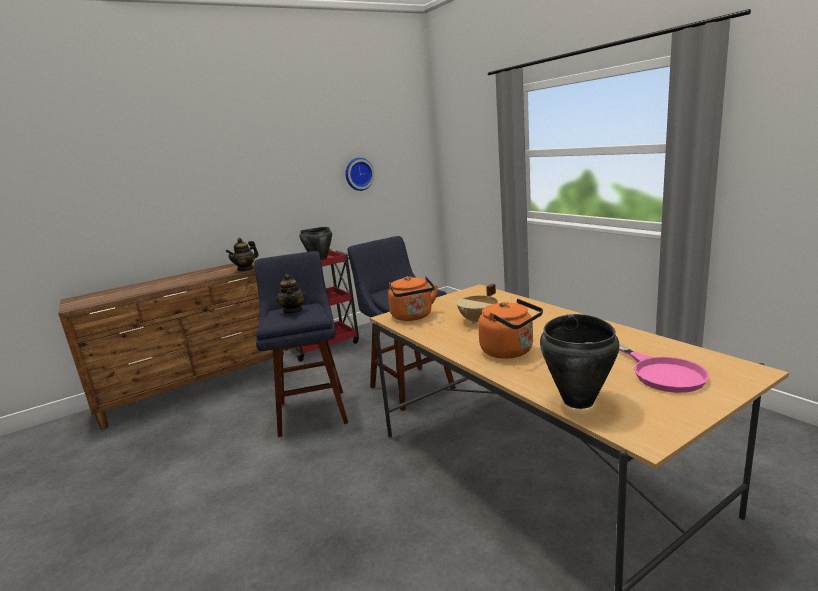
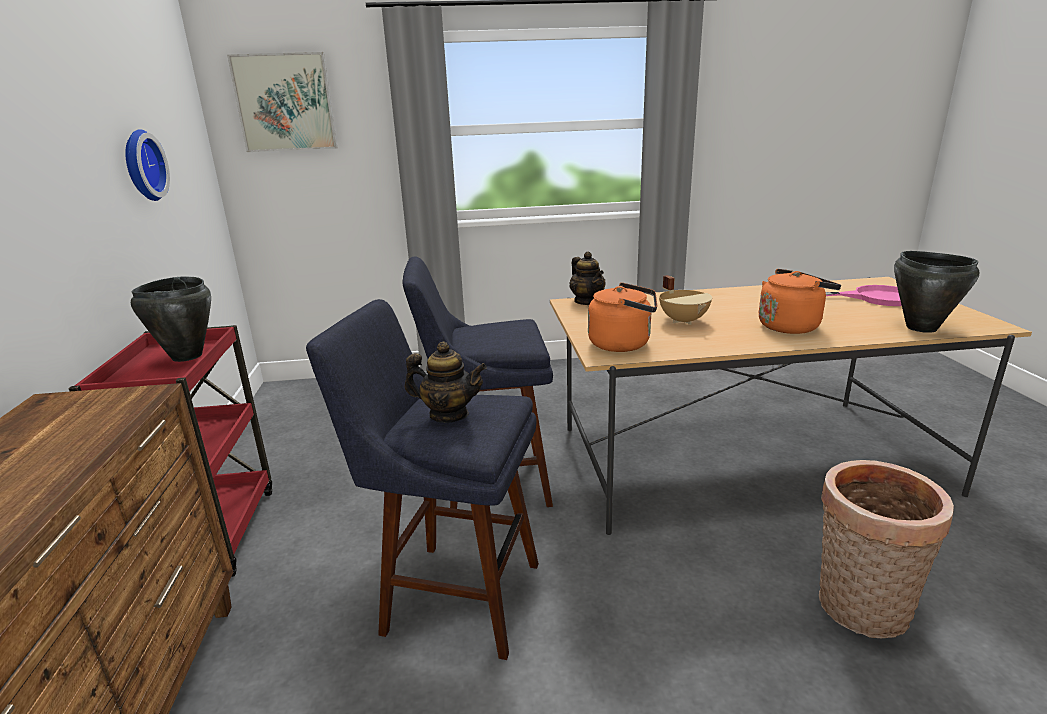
camera: 65 degrees left, 5 degrees up
teapot [226,238,259,271] -> teapot moved to [570,251,605,305]
none -> picture [227,52,337,152]
none -> basket [819,460,954,638]

